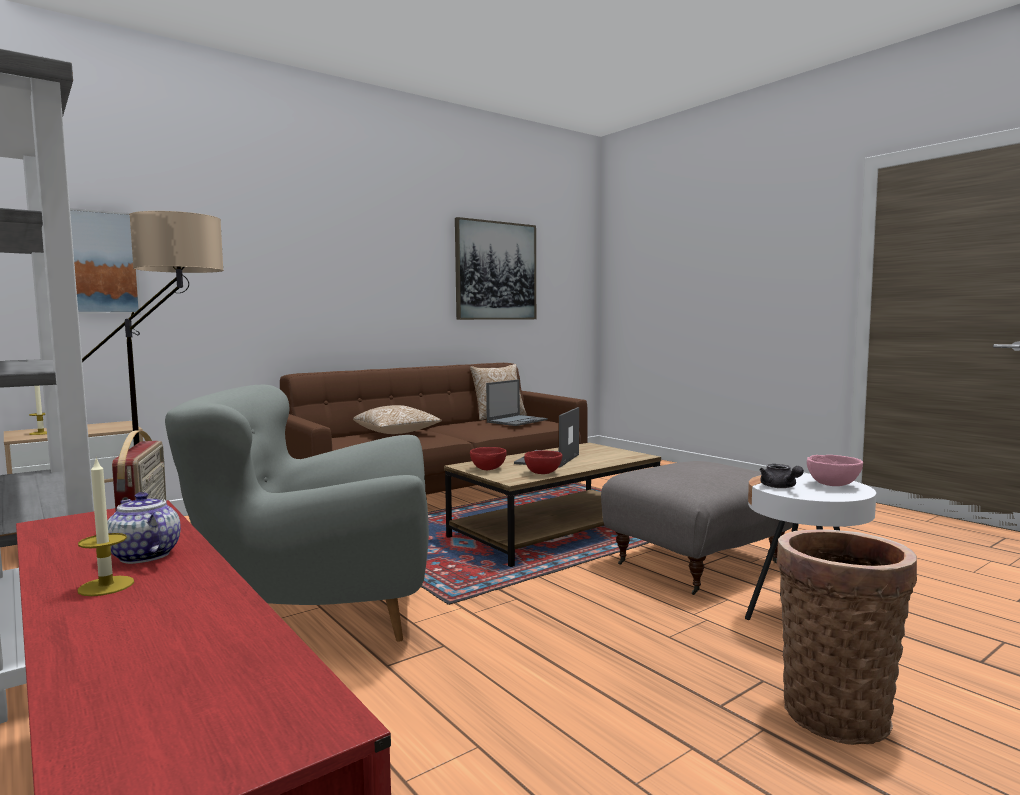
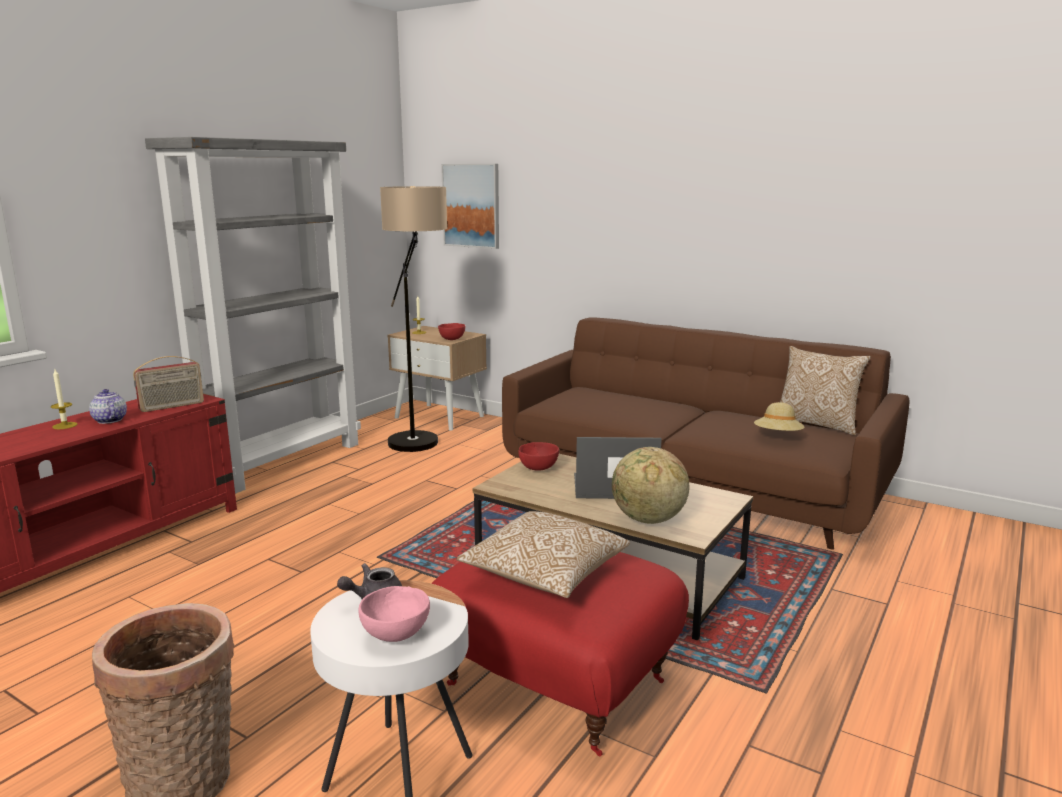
camera: 70 degrees right, 10 degrees up
teapot [107,492,181,564] -> teapot turned 60 degrees counterclockwise [89,389,127,424]
grey armchair [165,385,429,642] -> none
pillow [353,405,442,434] -> pillow moved to [457,511,630,598]
picture [455,217,536,320] -> none
laptop [486,379,548,426] -> beige hat [754,402,804,431]
red bowl [524,450,562,474] -> red bowl moved to [438,323,465,340]
grey ottoman [601,461,793,595] -> red ottoman [431,552,689,756]
none -> globe [612,447,690,524]

